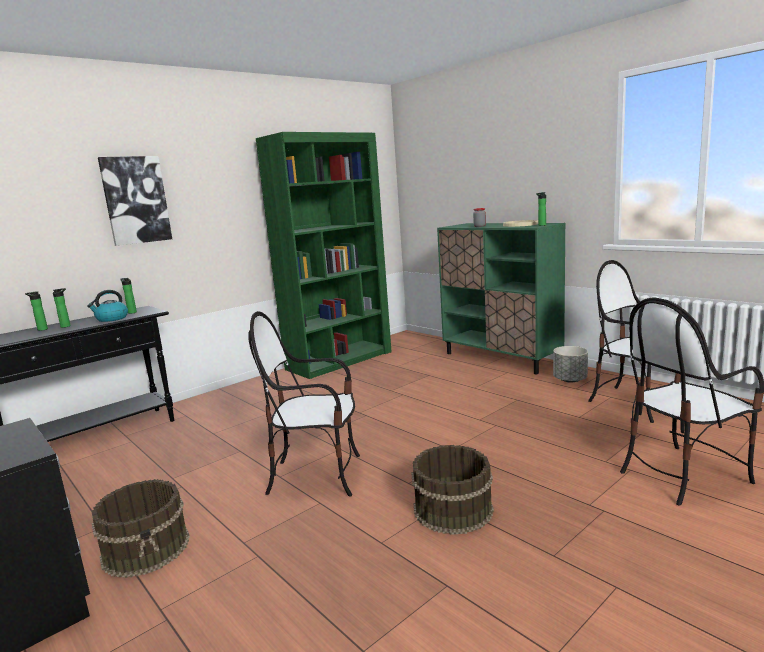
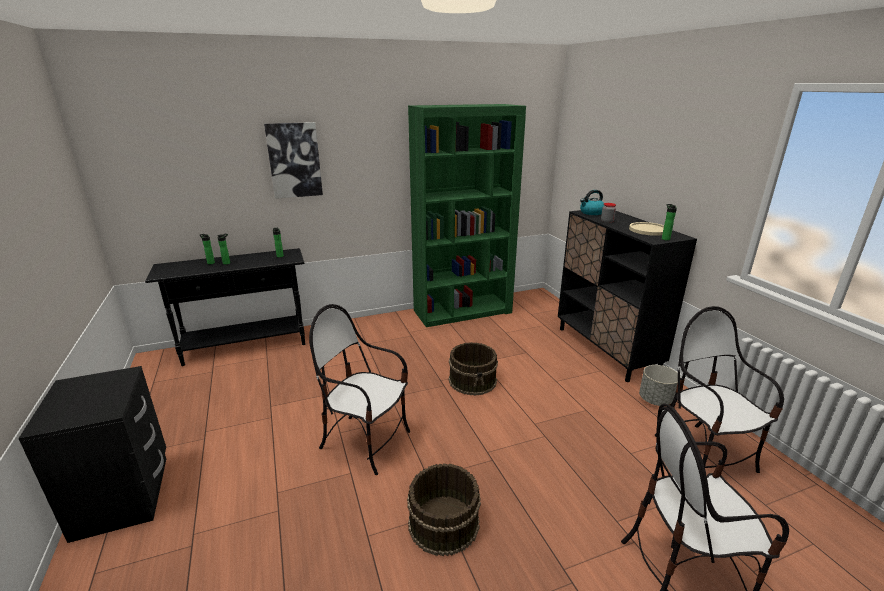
camera: 20 degrees right, 10 degrees up
kettle [87,290,128,322] -> kettle moved to [580,190,604,215]
brown bucket [91,479,190,578] -> brown bucket moved to [449,342,498,396]
green cabinet [437,223,565,374] -> black cabinet [558,210,697,382]

